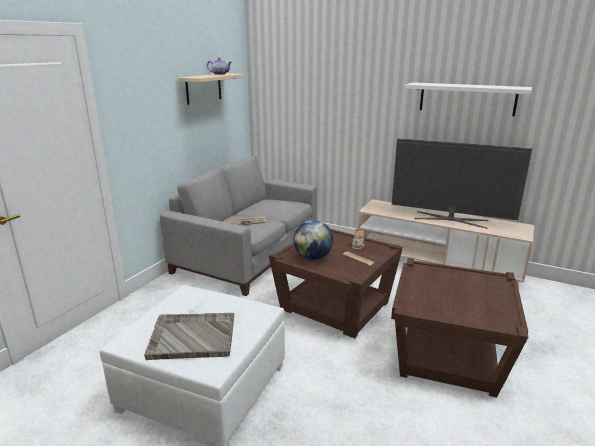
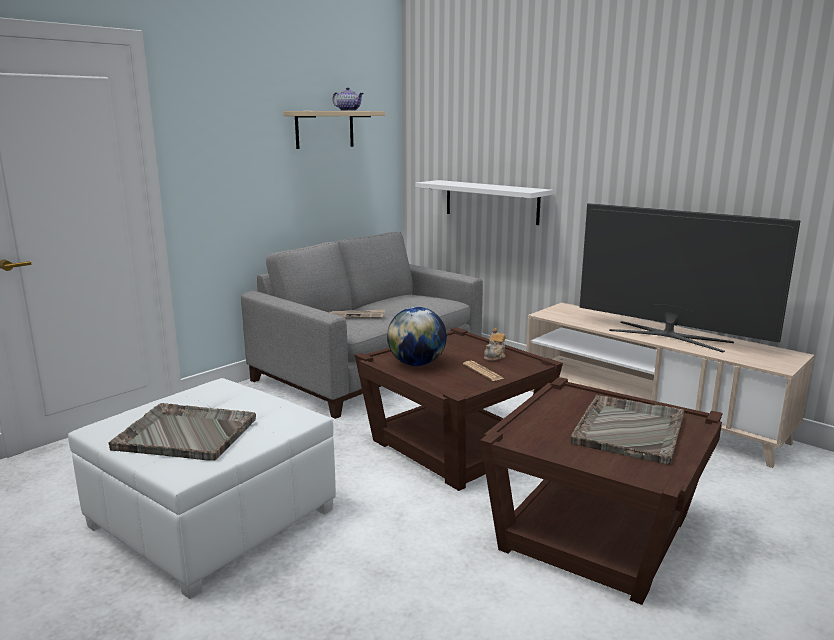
camera: 15 degrees right, 5 degrees down
white shelf [405,82,532,116] -> white shelf moved to [416,180,553,225]
none -> grey tray [570,395,684,465]

